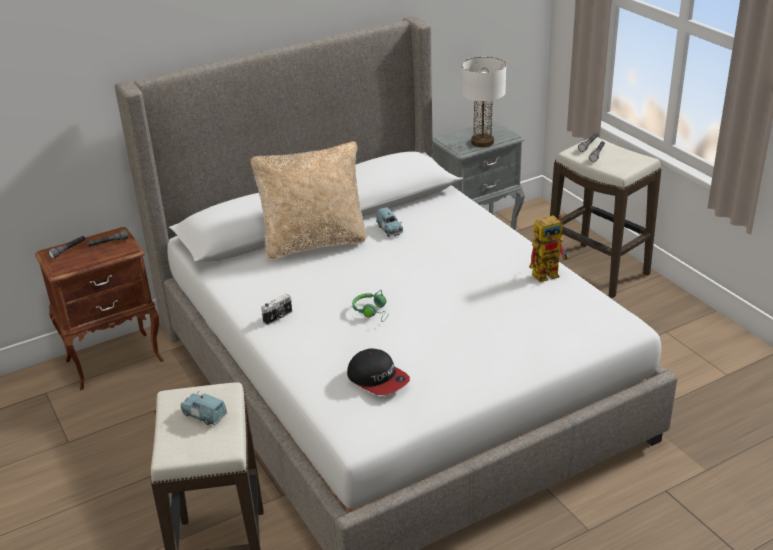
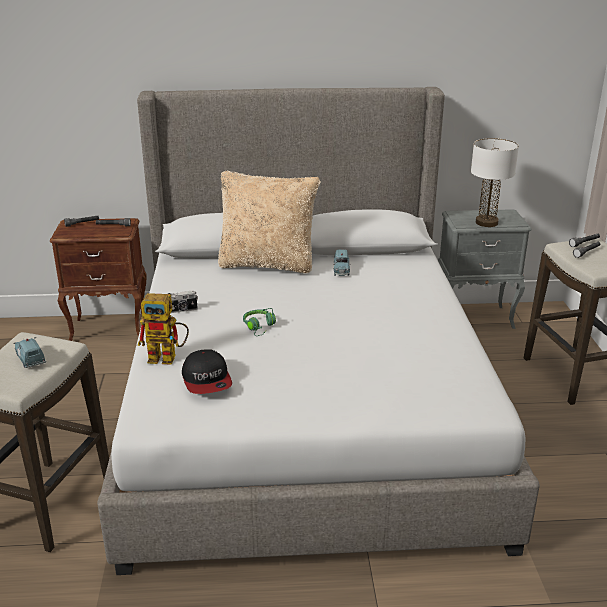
camera: 25 degrees right, 5 degrees down
toy robot [529,214,569,282] -> toy robot moved to [138,293,189,365]

